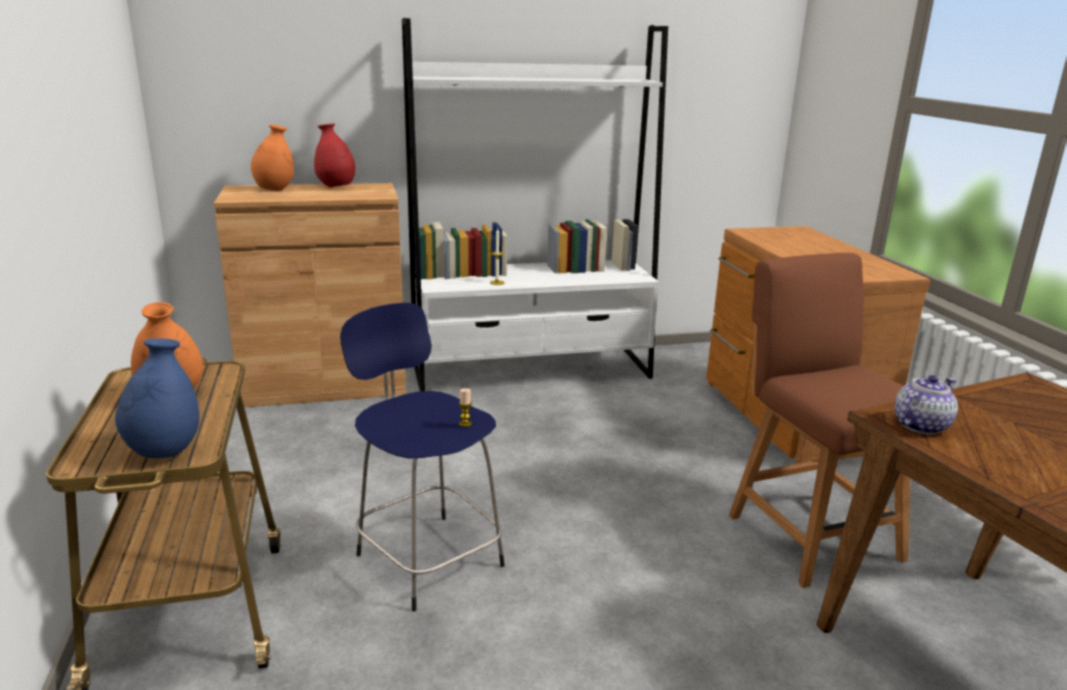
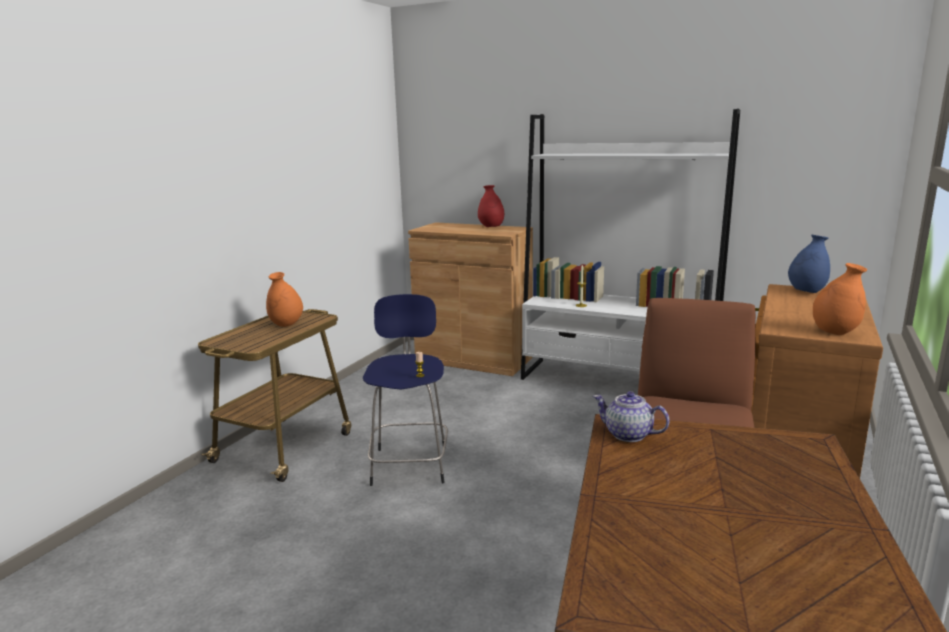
camera: 40 degrees right, 5 degrees down
blue vase [115,338,200,458] -> blue vase moved to [788,234,830,293]
orange vase [251,124,294,191] -> orange vase moved to [813,263,867,335]
teapot [895,375,958,435] -> teapot turned 150 degrees counterclockwise [593,391,670,442]

